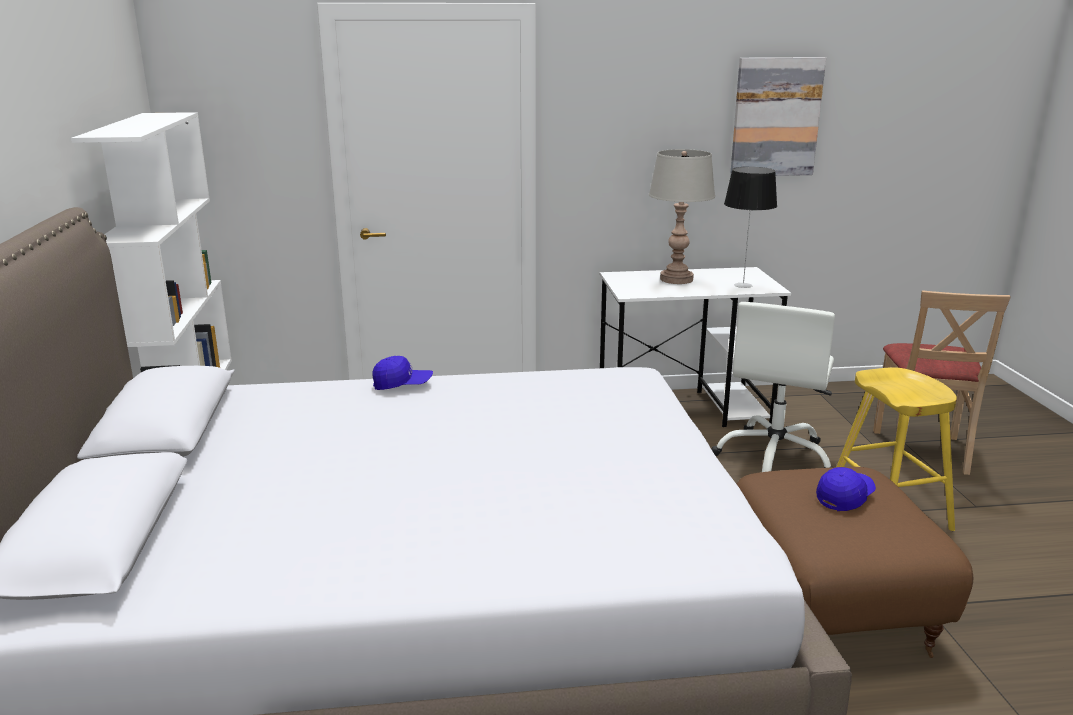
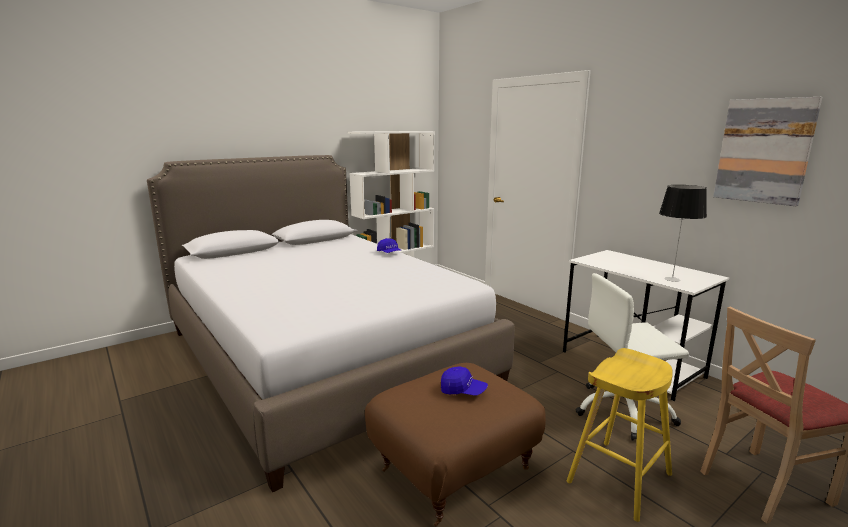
camera: 60 degrees right, 5 degrees down
grey table lamp [649,149,715,284] -> none

